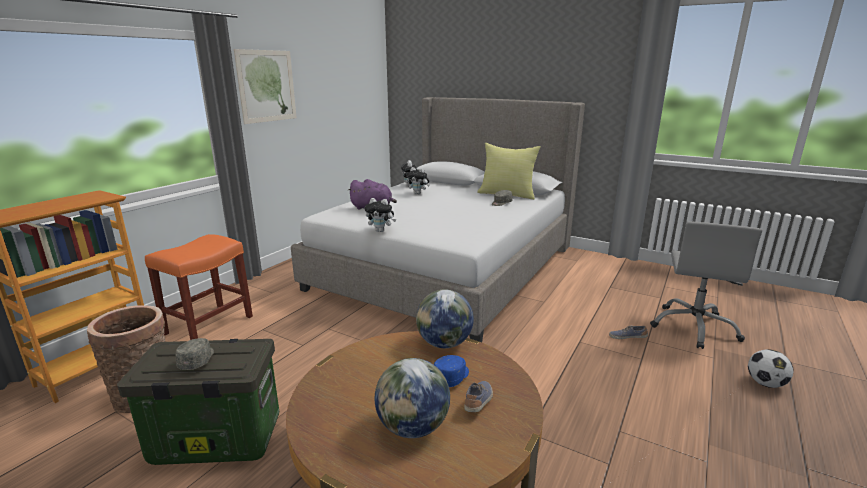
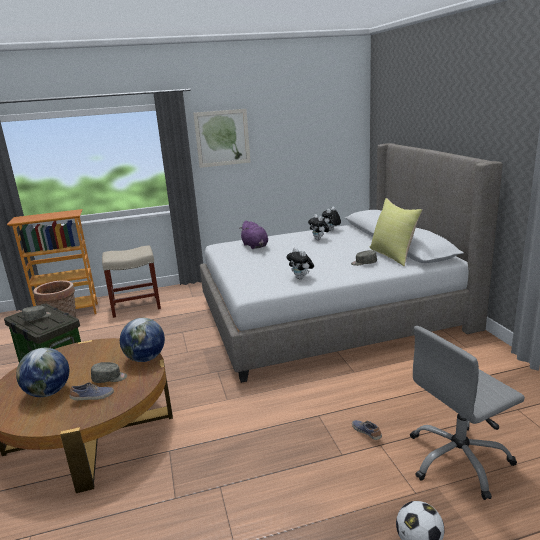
camera: 45 degrees right, 0 degrees up
orange stool [145,234,253,340] -> beige stool [102,245,161,318]
plush toy [365,198,396,232] -> plush toy moved to [287,248,314,280]
blue cap [434,355,469,387] -> grey cap [91,362,127,383]

